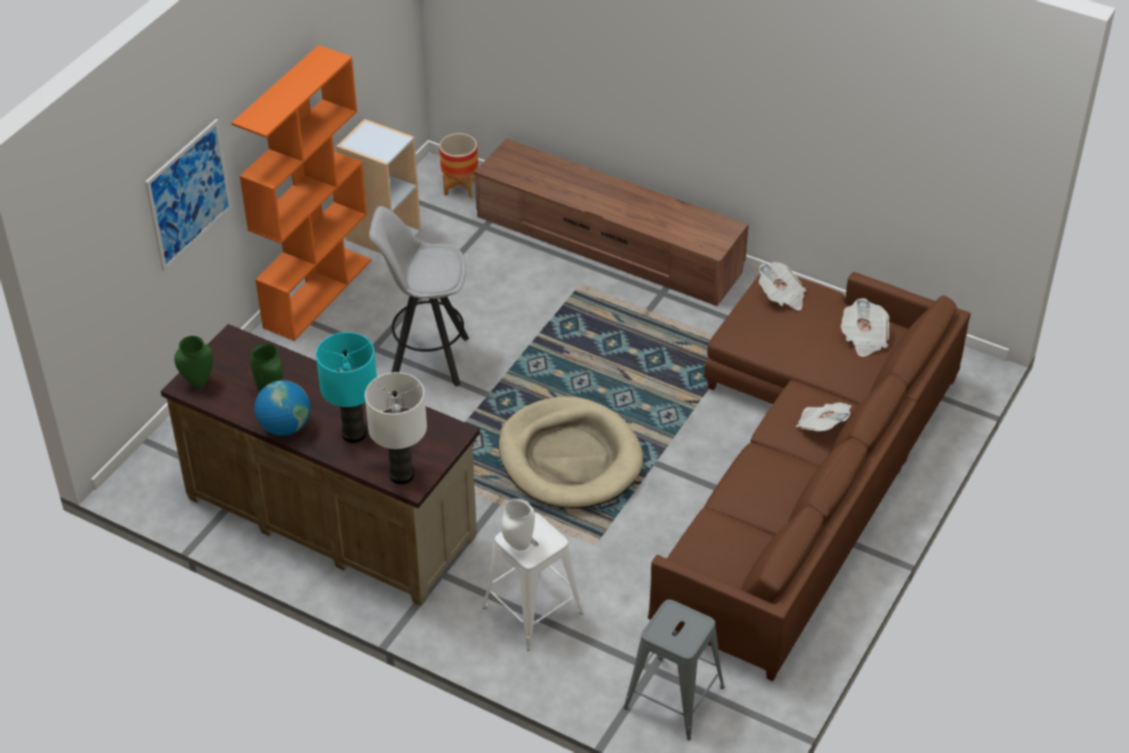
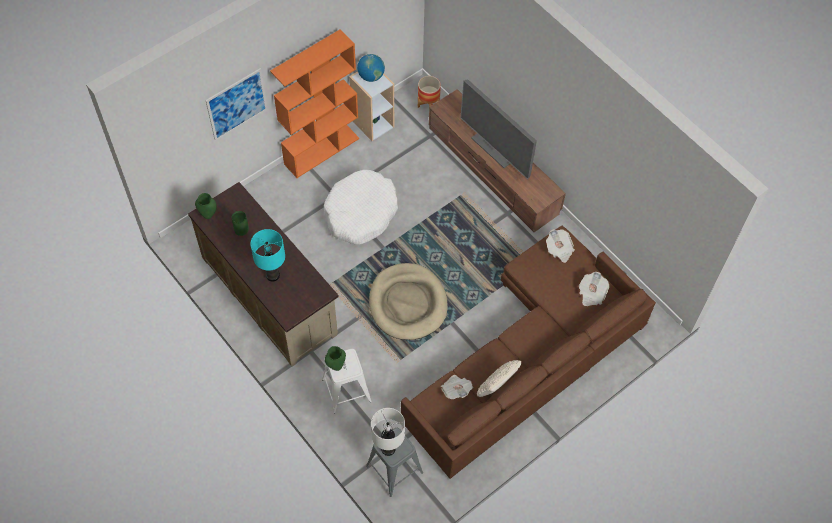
camera: 20 degrees right, 15 degrees up
globe [254,380,310,436] -> globe moved to [357,54,385,82]
white table lamp [365,372,427,484] -> white table lamp moved to [371,408,405,456]
grey stool [369,206,469,387] -> white dog bed [324,169,398,245]
white vase [501,498,535,550] -> green vase [325,346,346,371]
newspaper [796,402,851,431] -> newspaper moved to [441,375,473,399]
none -> television [461,79,537,179]
none -> beige pillow [477,360,521,397]

